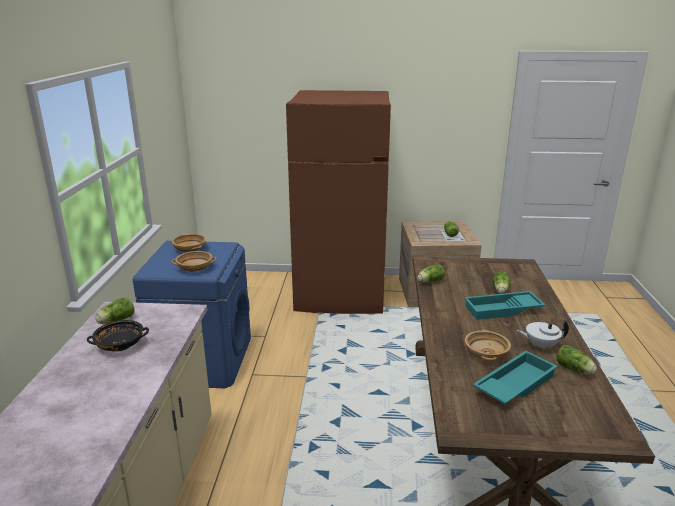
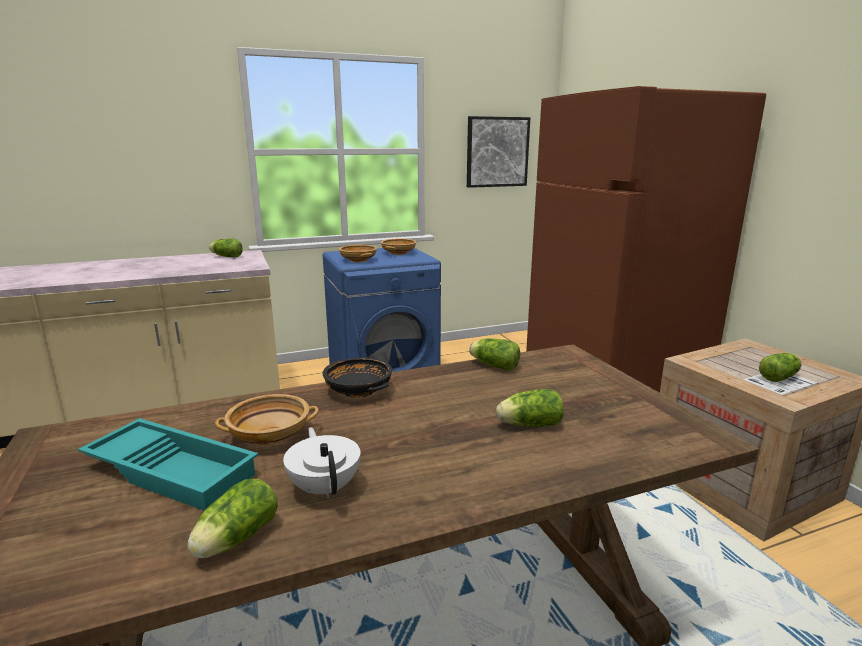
camera: 65 degrees right, 5 degrees down
black bowl [87,320,149,352] -> black bowl moved to [322,357,392,398]
turquoise tray [464,291,545,320] -> none
none -> picture [467,116,530,188]

